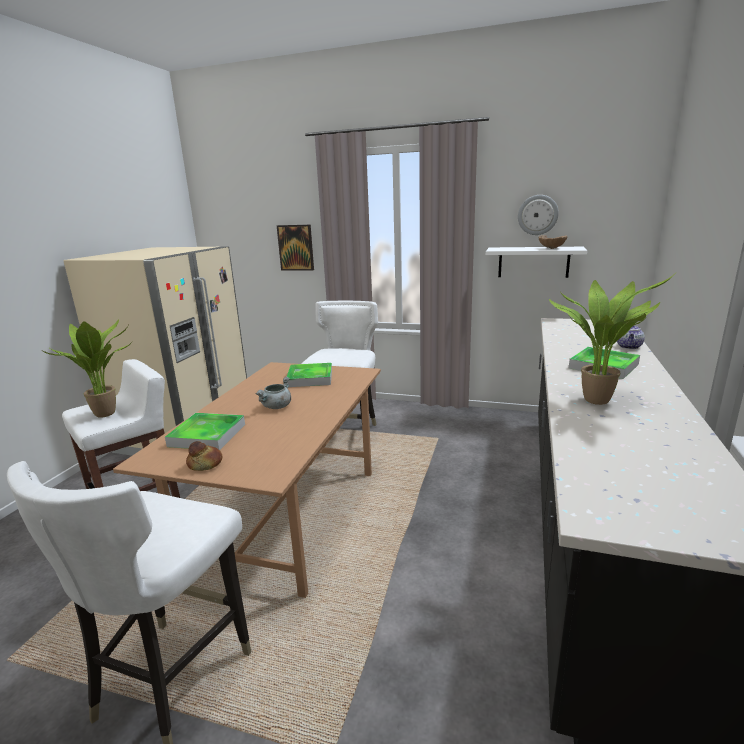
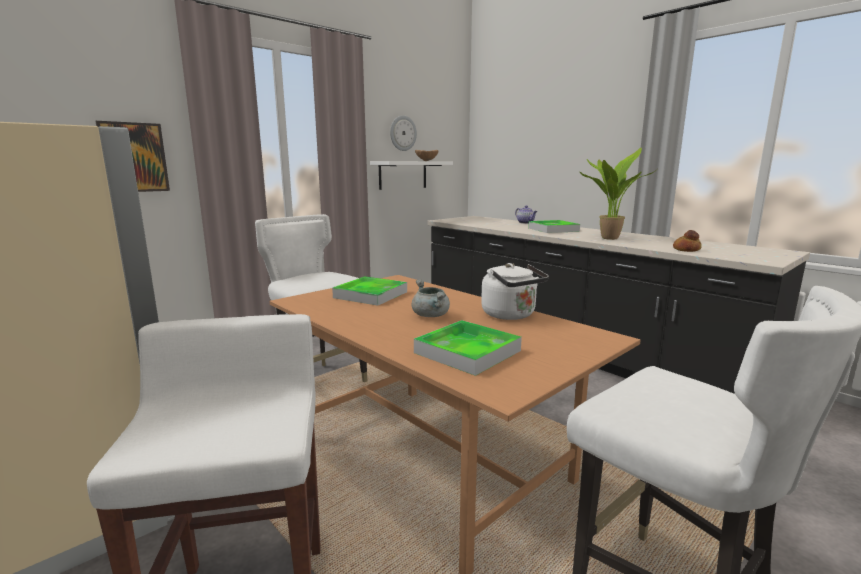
camera: 60 degrees left, 5 degrees down
potted plant [42,319,132,418] -> none
bread [186,441,223,471] -> bread moved to [673,230,702,252]
none -> white kettle [481,263,549,320]

